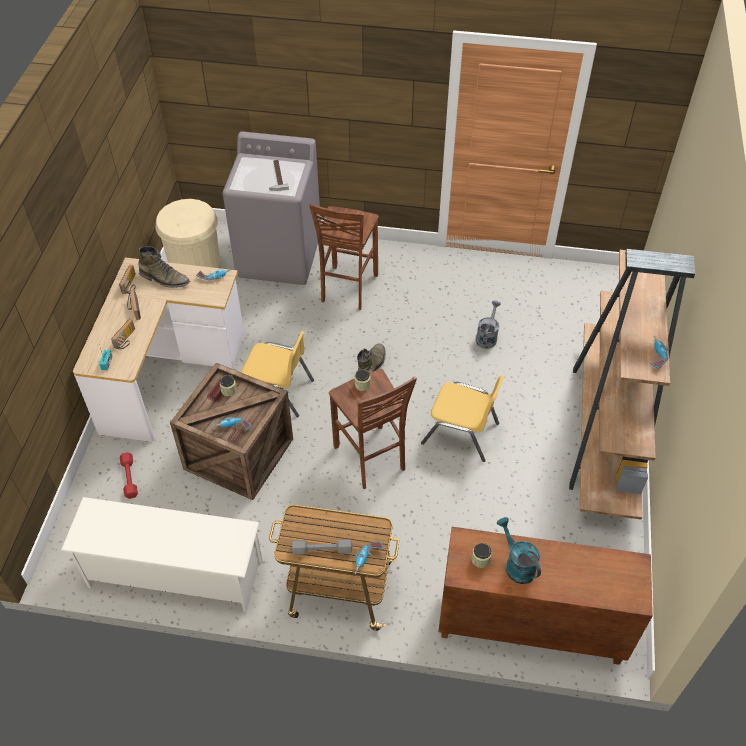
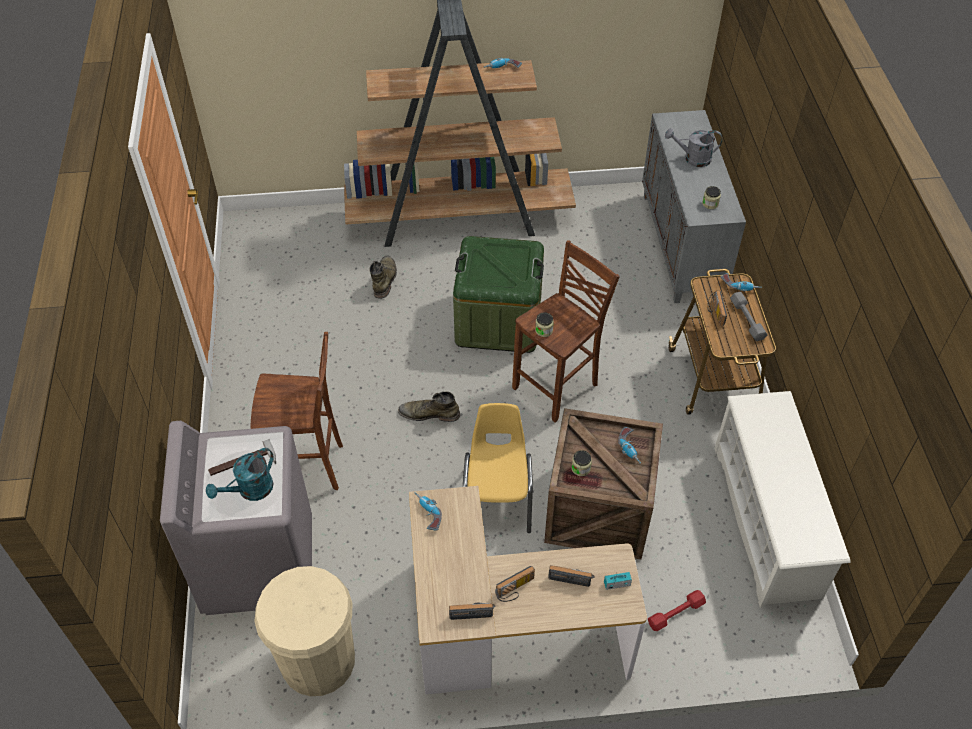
camera: 105 degrees left, 0 degrees up
green boot [139,246,190,288] -> green boot moved to [369,256,397,299]
yellow chair [421,375,504,462] -> green storage box [453,236,544,353]
brown cabinet [438,527,653,665] -> grey cabinet [642,110,746,303]
grey watering can [476,300,501,349] -> grey watering can moved to [665,128,722,167]
turquoise watering can [497,517,541,584] -> turquoise watering can moved to [206,448,274,501]
none -> radio [707,290,727,326]

